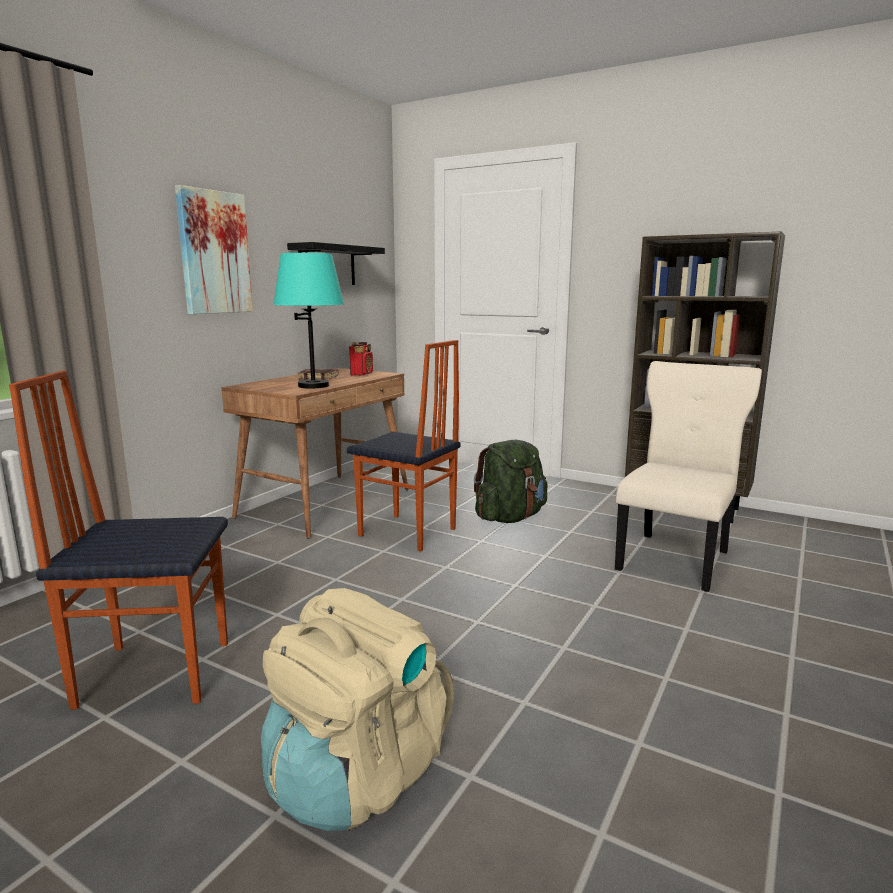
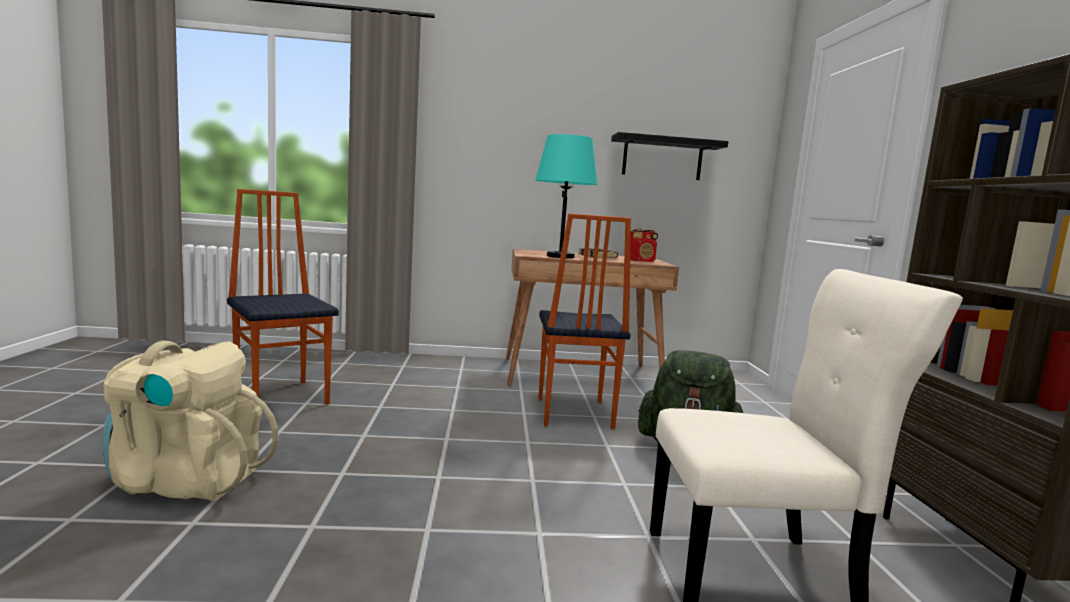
camera: 55 degrees right, 5 degrees down
picture [175,185,253,314] -> none

